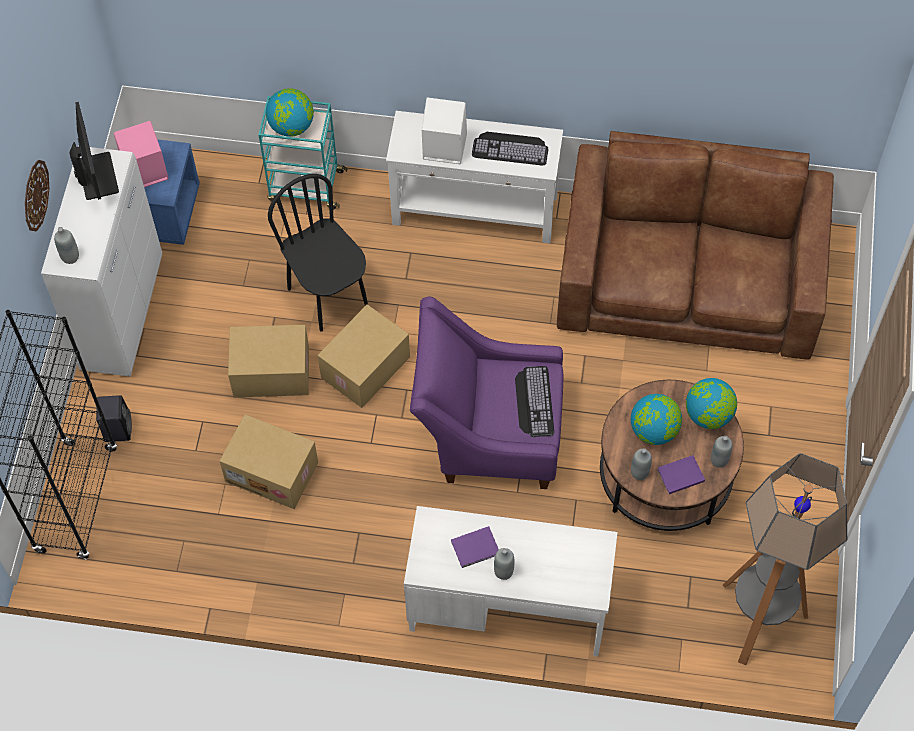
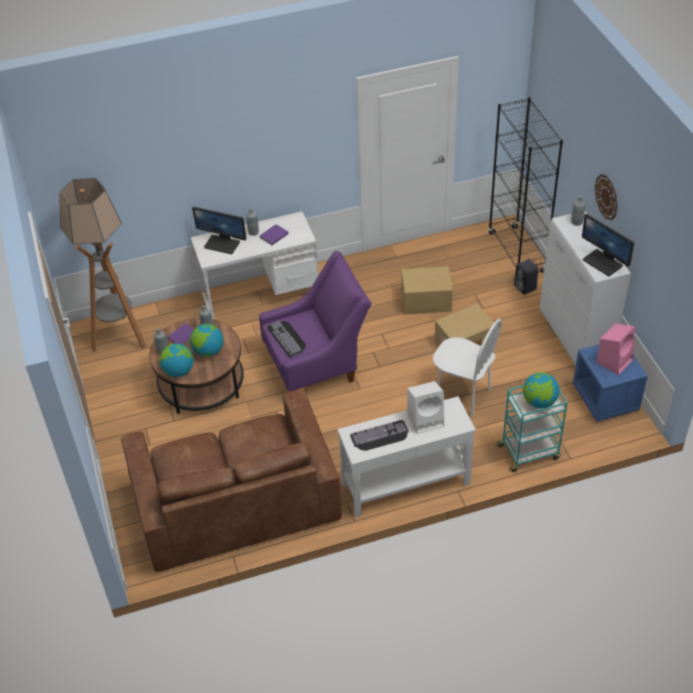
camera: 155 degrees right, 15 degrees down
black chair [268,174,368,332] -> white chair [433,319,502,417]
cardboard box [318,304,410,408] -> none
none -> monitor [192,207,246,254]

